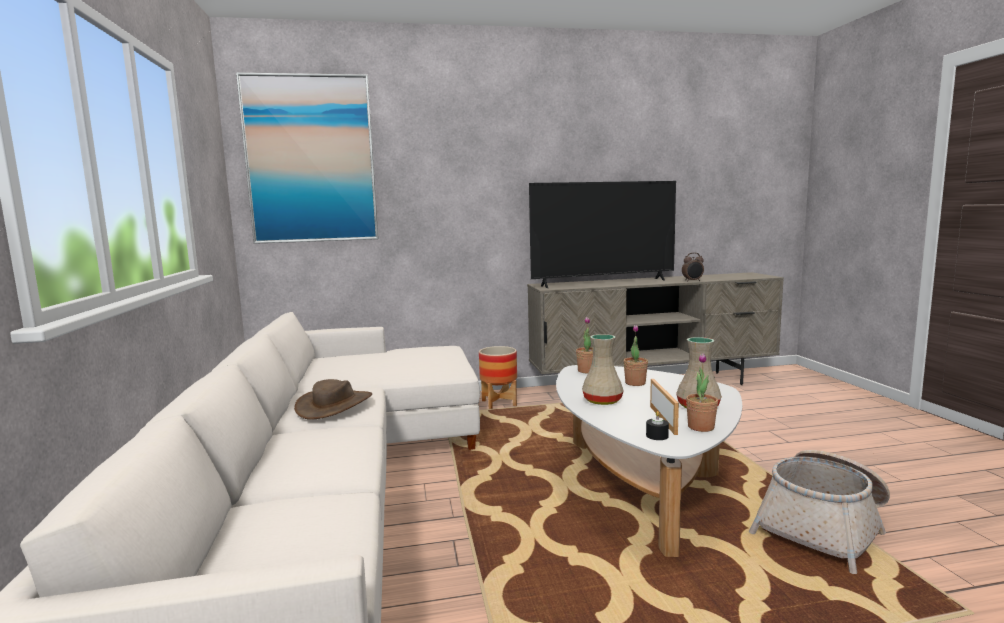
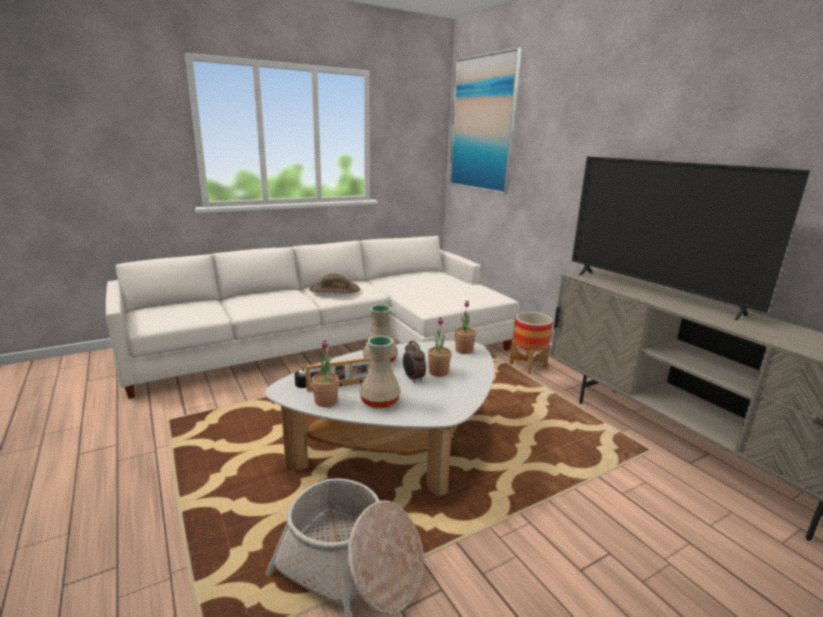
camera: 70 degrees right, 10 degrees up
alarm clock [682,253,704,281] -> alarm clock moved to [403,340,426,383]

